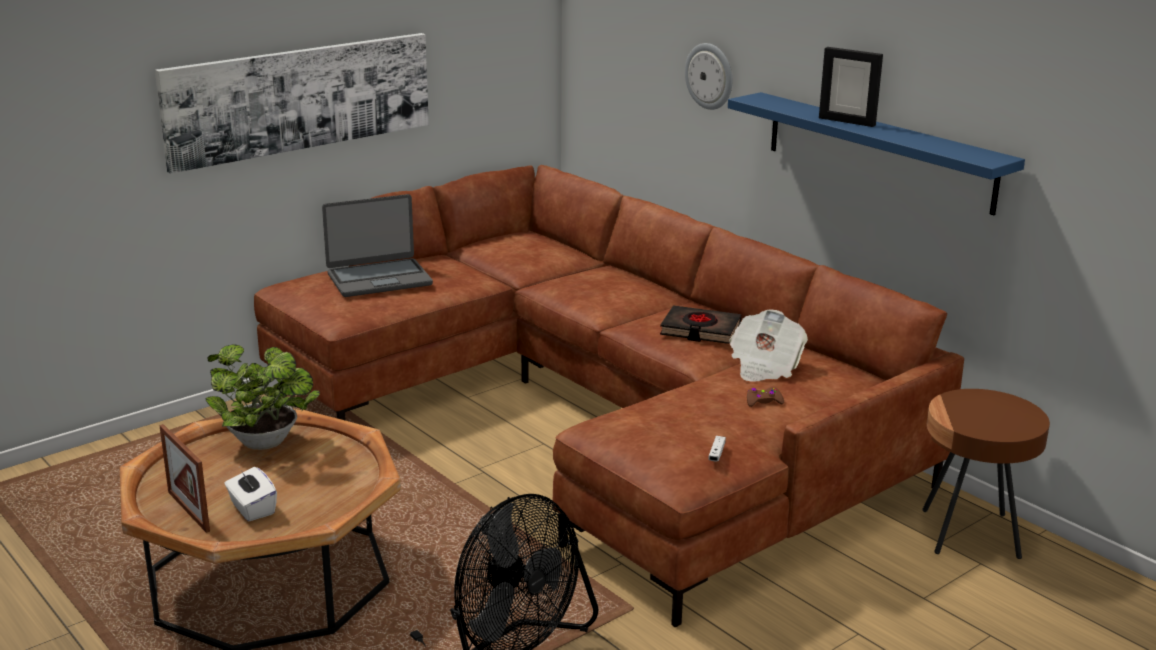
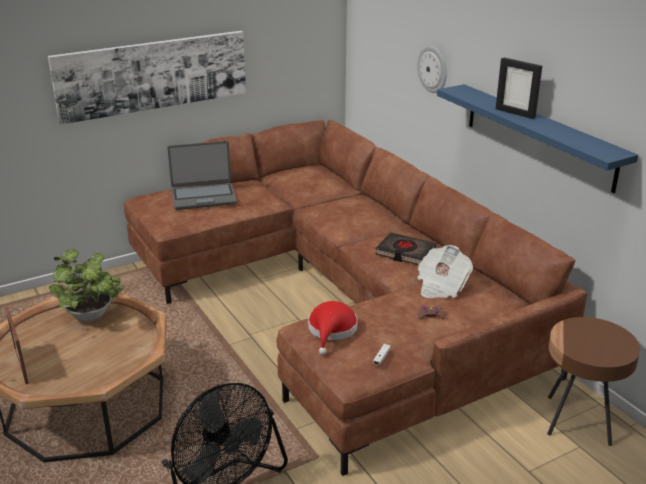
camera: 10 degrees right, 5 degrees up
white tissue box [224,467,277,521] -> none
none -> red hat [308,301,358,355]

